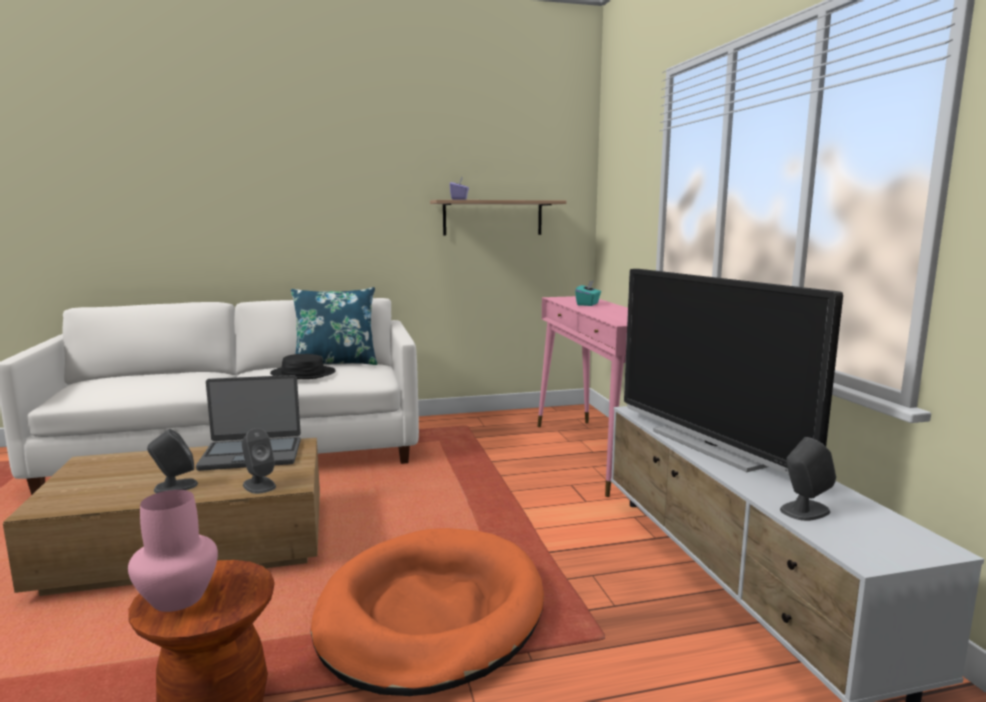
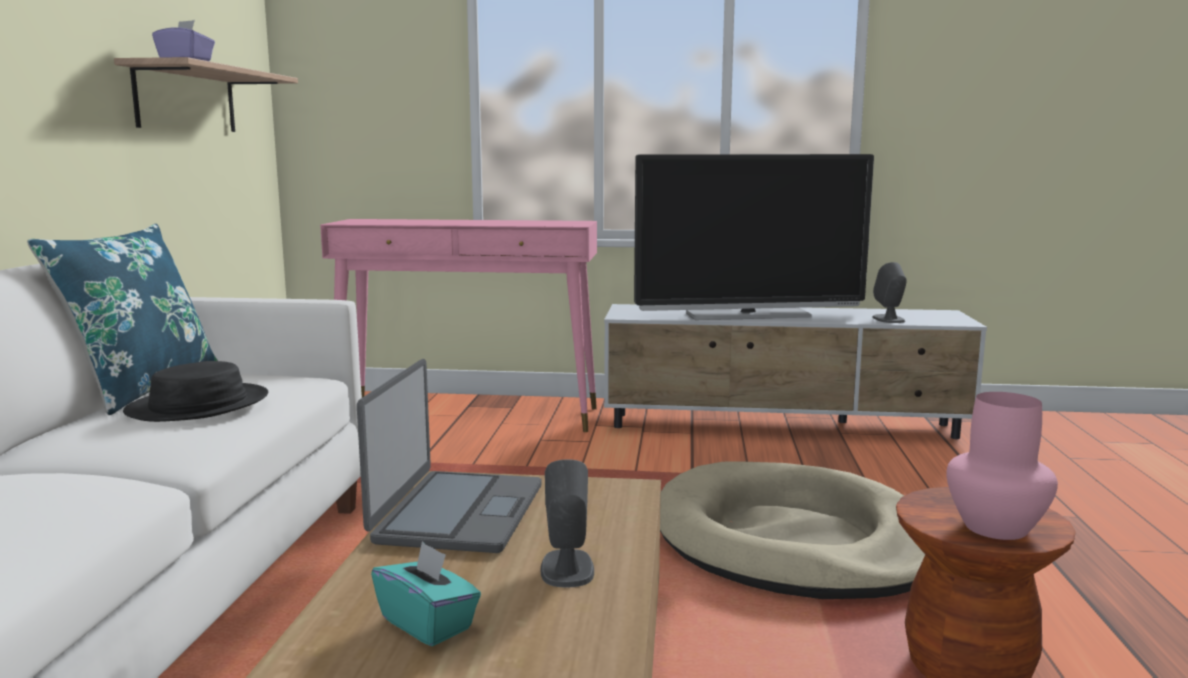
camera: 70 degrees left, 0 degrees up
grey speaker [242,428,276,494] -> none
orange dog bed [311,528,544,696] -> beige dog bed [660,461,925,599]
turquoise tissue box [575,280,601,306] -> turquoise tissue box moved to [371,541,481,646]

